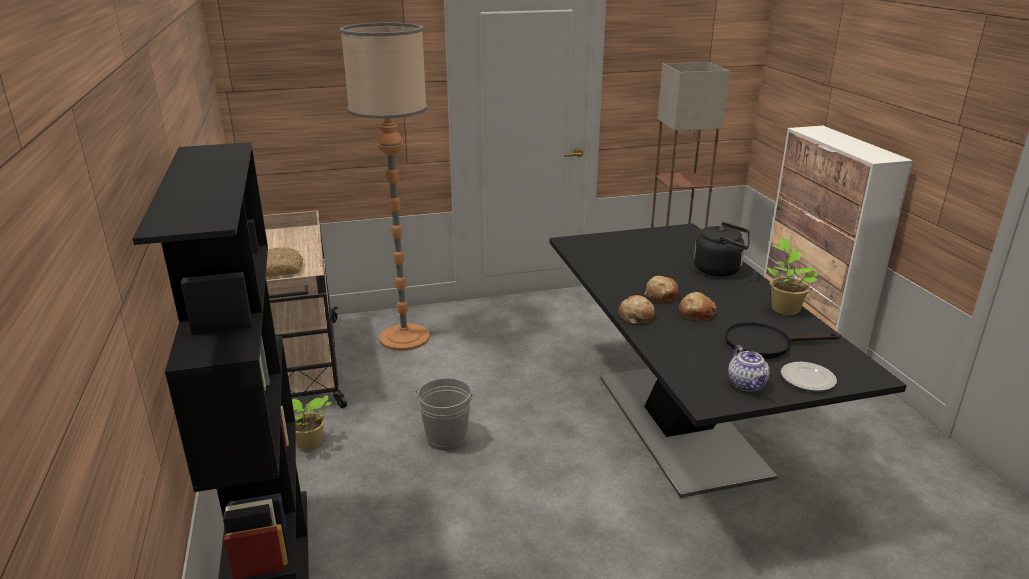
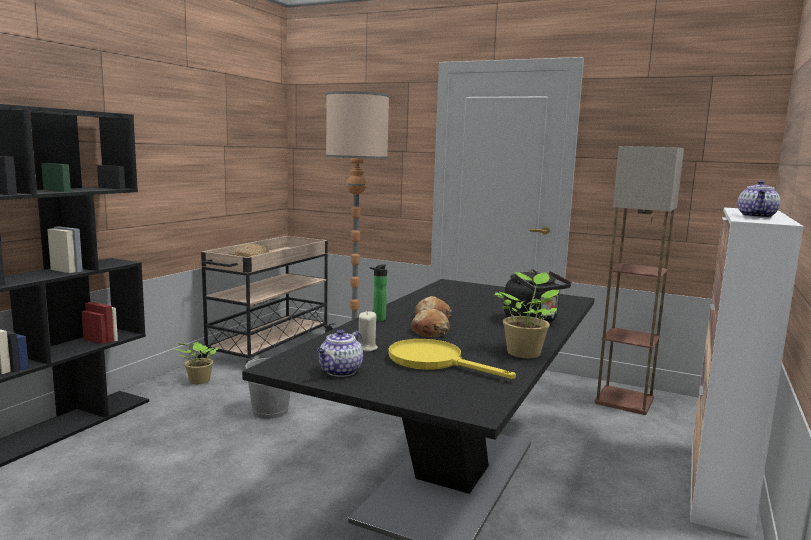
camera: 40 degrees right, 15 degrees down
bread [619,295,654,323] -> bottle [370,265,387,321]
black frying pan [725,322,841,359] -> yellow frying pan [388,339,516,379]
plate [781,362,837,391] -> none
none -> beige candle [358,311,378,352]
none -> teapot [738,180,780,218]

